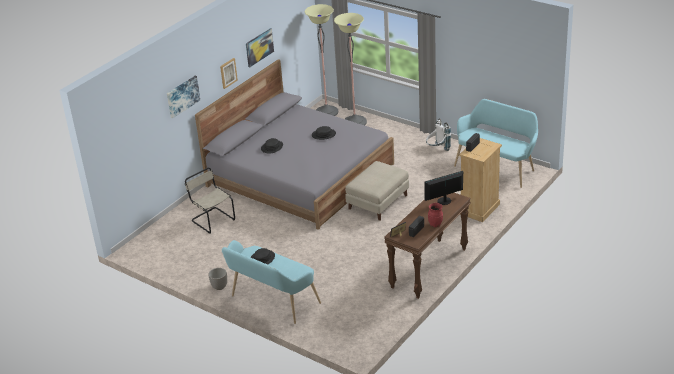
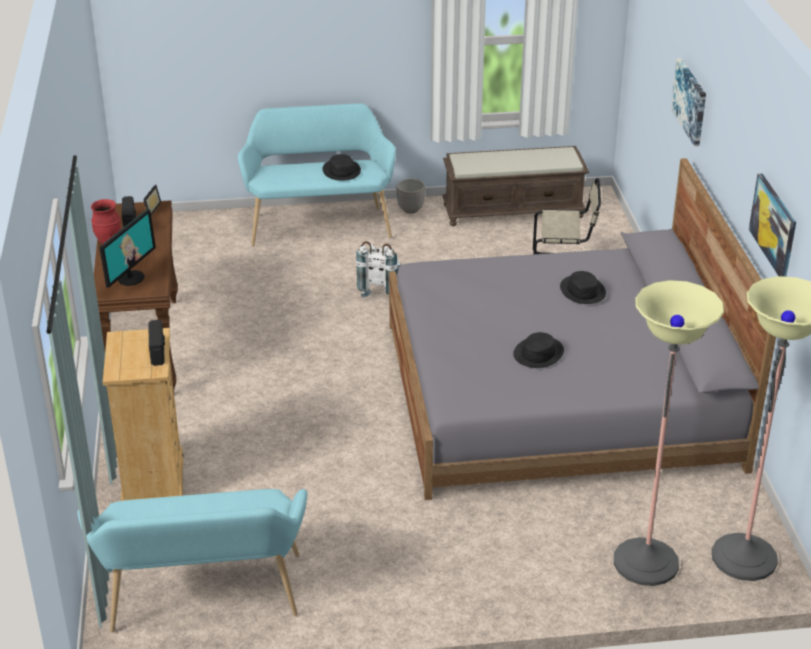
camera: 135 degrees right, 0 degrees up
picture [220,58,238,89] -> none
beige ottoman [345,161,409,221] -> none
white backpack [426,118,451,151] -> white backpack moved to [356,241,401,297]
none -> brown bench [442,146,589,226]

